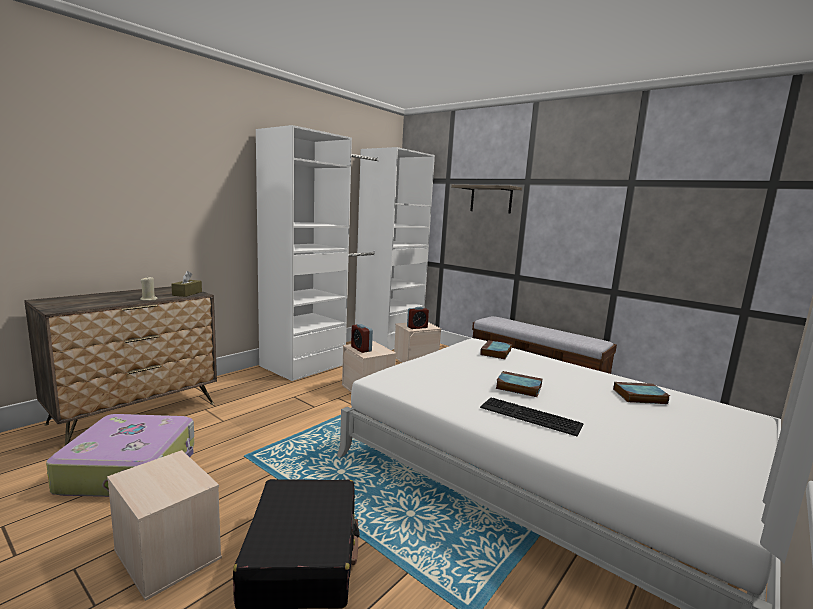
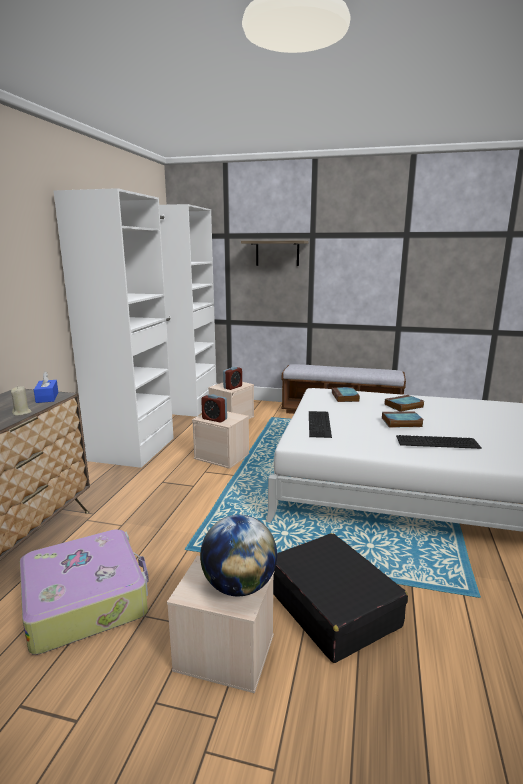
camera: 25 degrees left, 5 degrees up
brown tissue box [171,271,202,297] -> blue tissue box [34,371,58,403]
book [613,382,670,404] -> book moved to [385,395,424,412]
none -> globe [200,515,277,596]
none -> keyboard [309,411,332,438]

